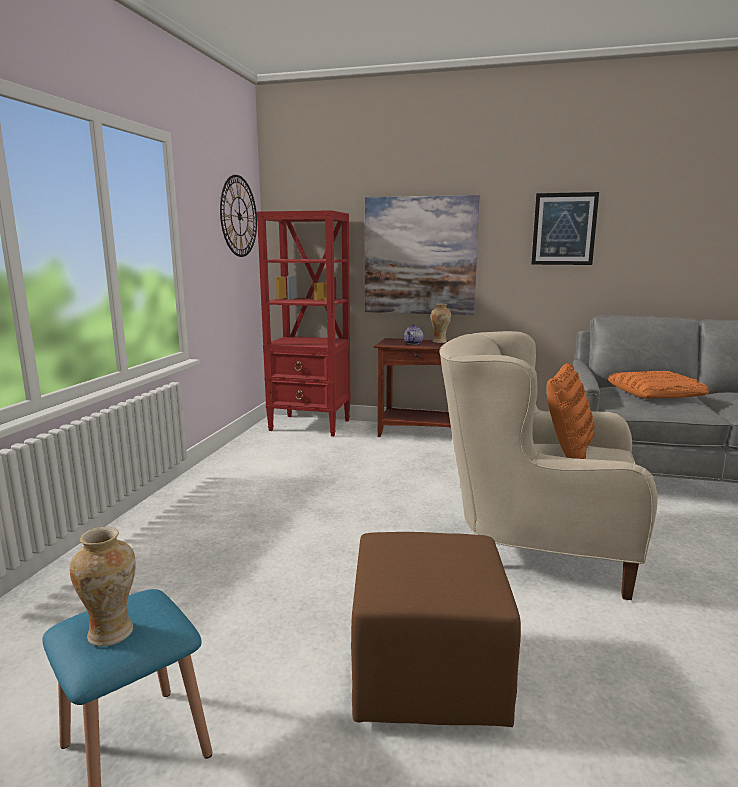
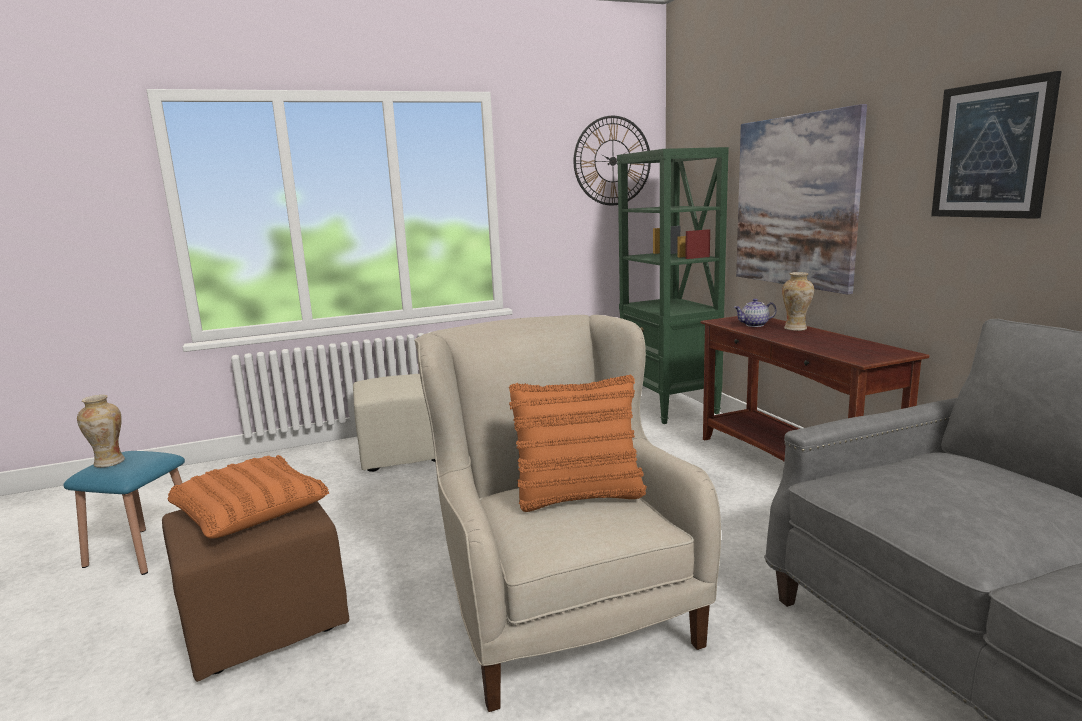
camera: 55 degrees right, 0 degrees up
red bookcase [257,210,350,436] -> green bookcase [617,147,729,424]
orange pillow [607,371,709,399] -> orange pillow moved to [167,455,329,539]
none -> beige ottoman [353,374,435,472]

